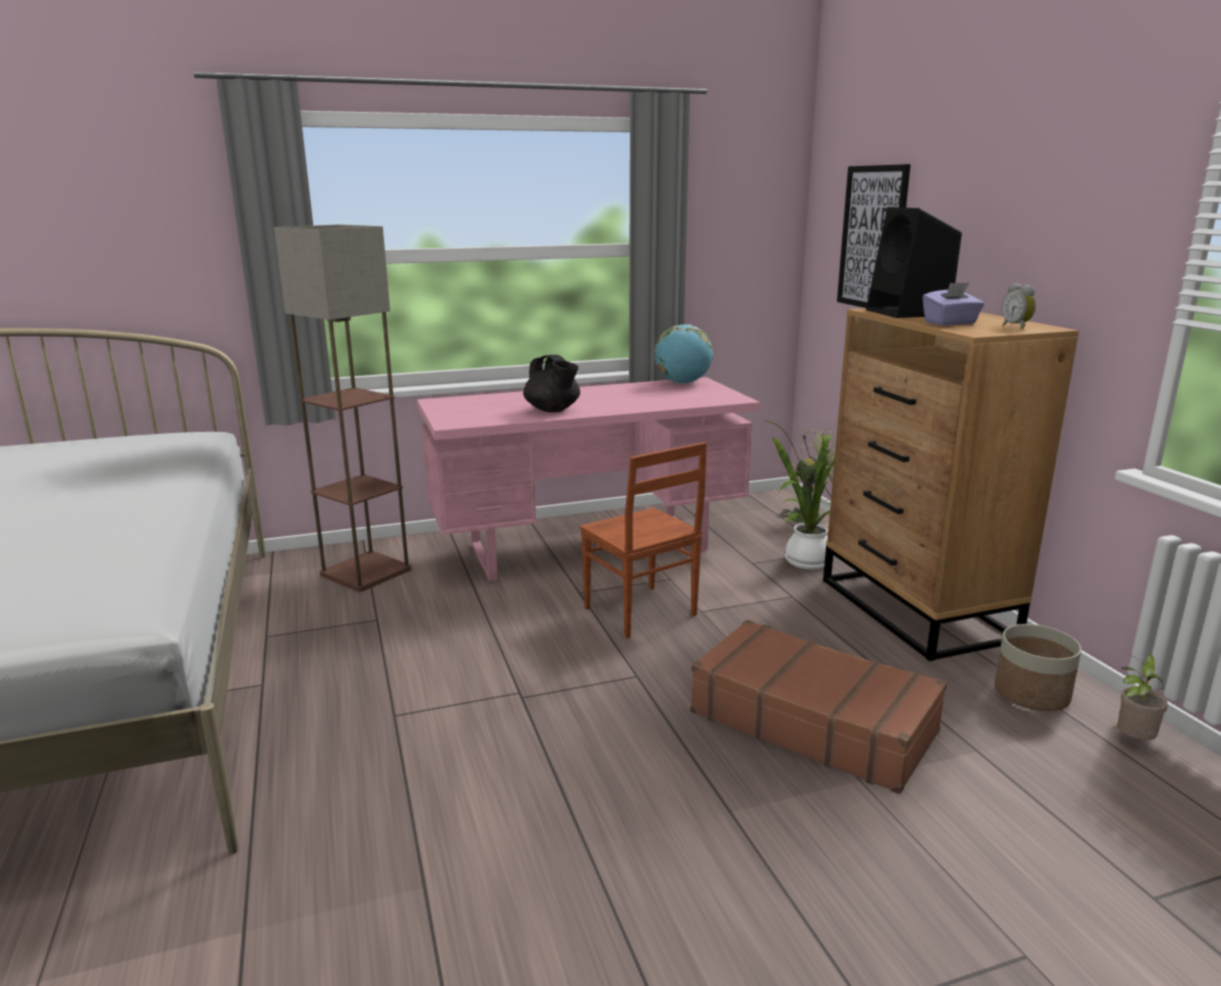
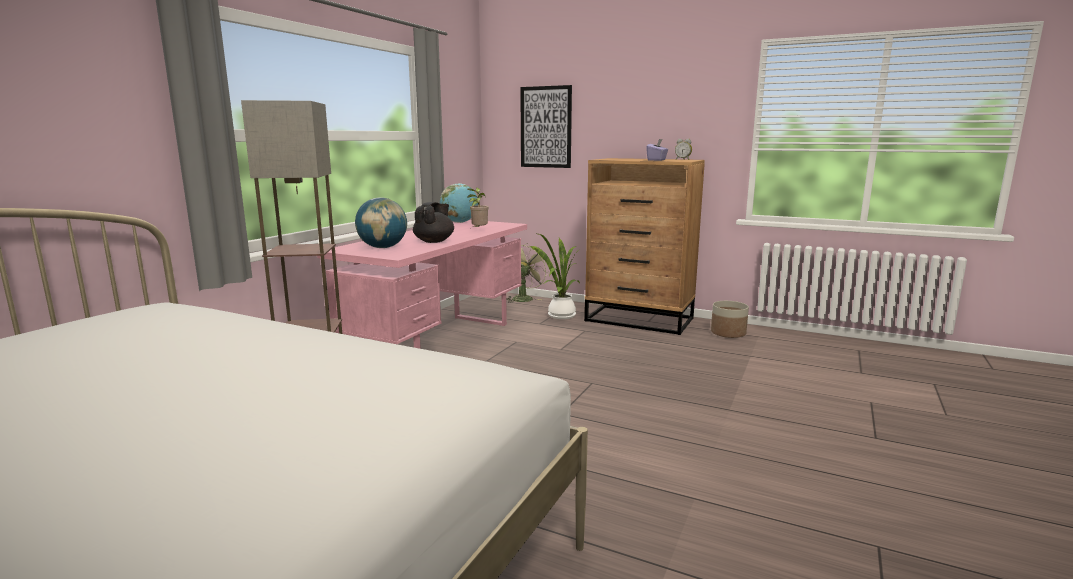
camera: 45 degrees left, 5 degrees down
black teapot [523,355,580,412] -> black teapot turned 75 degrees counterclockwise [413,202,454,243]
brown chair [580,442,707,639] -> none
brown suitcase [690,620,947,794] -> none
black speaker [866,207,962,318] -> none
potted plant [1114,653,1168,740] -> potted plant moved to [467,188,489,228]
none -> globe [355,197,407,248]

